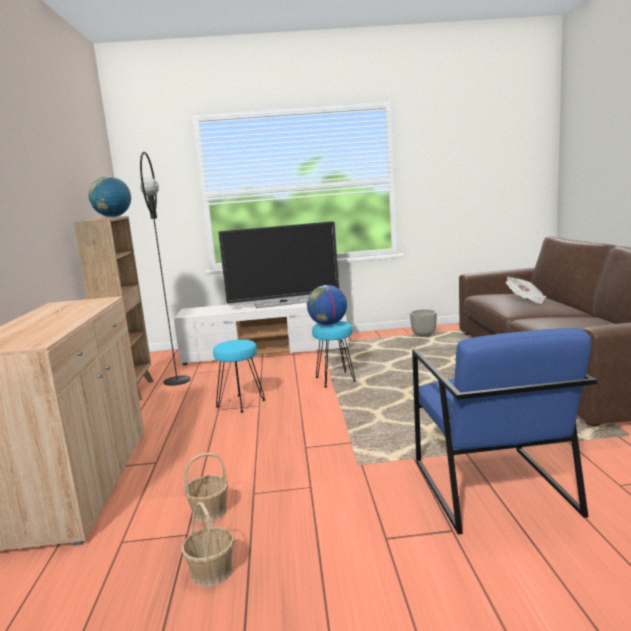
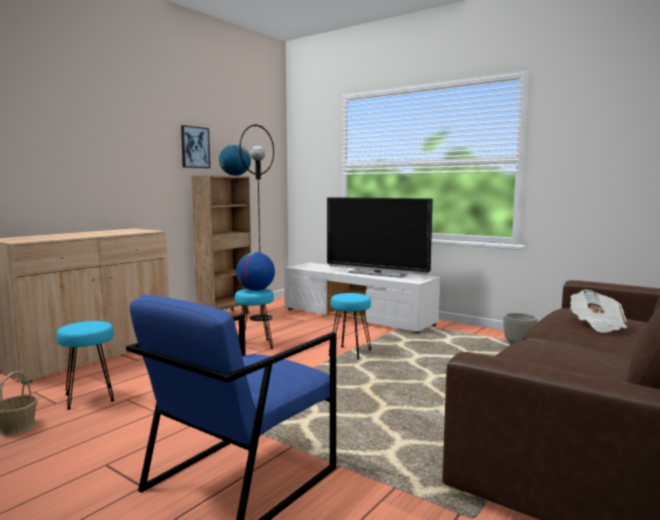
camera: 40 degrees right, 5 degrees down
basket [184,453,228,522] -> turquoise stool [56,321,115,410]
globe [307,285,347,325] -> globe moved to [236,252,275,291]
none -> picture [181,125,210,168]

